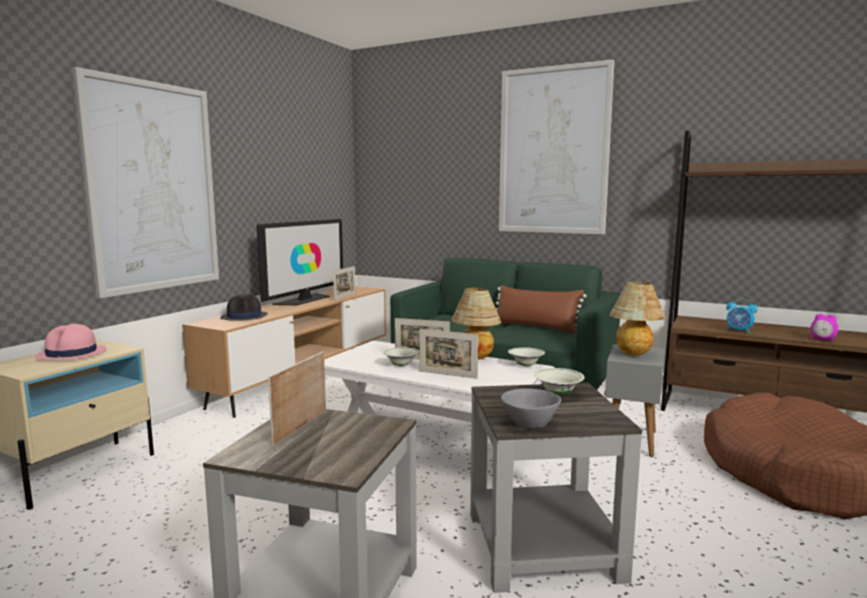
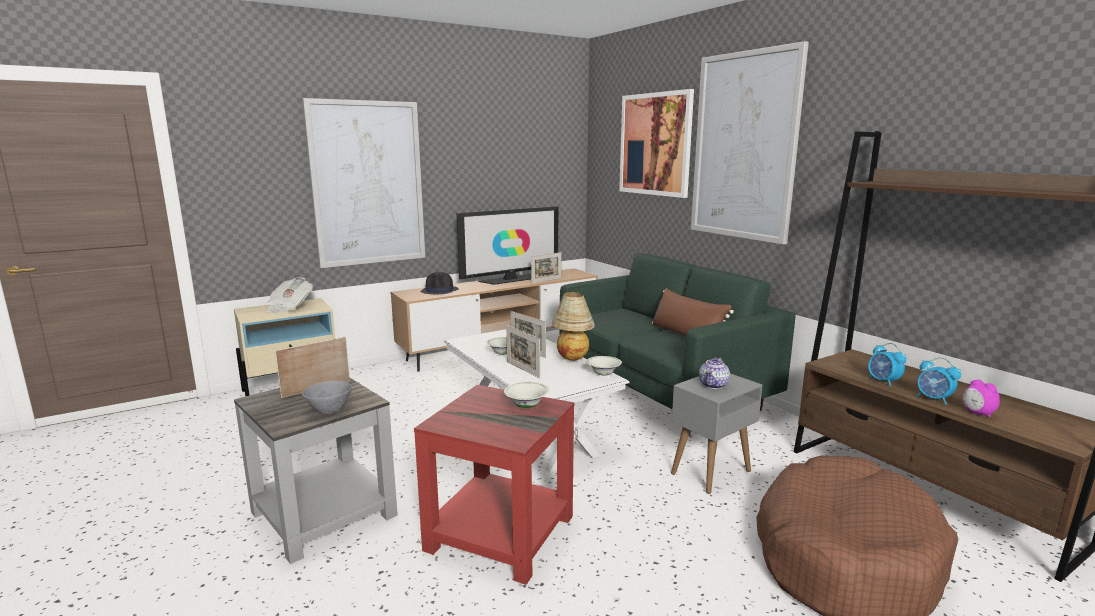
camera: 30 degrees right, 5 degrees up
pink hat [35,324,107,360] -> newspaper [267,277,313,313]
grey side table [470,383,642,593] -> red side table [414,385,574,585]
grey bowl [501,388,561,428] -> grey bowl moved to [302,381,352,414]
table lamp [610,282,666,356] -> teapot [699,357,730,389]
none -> picture [619,89,694,198]
none -> alarm clock [916,358,961,405]

